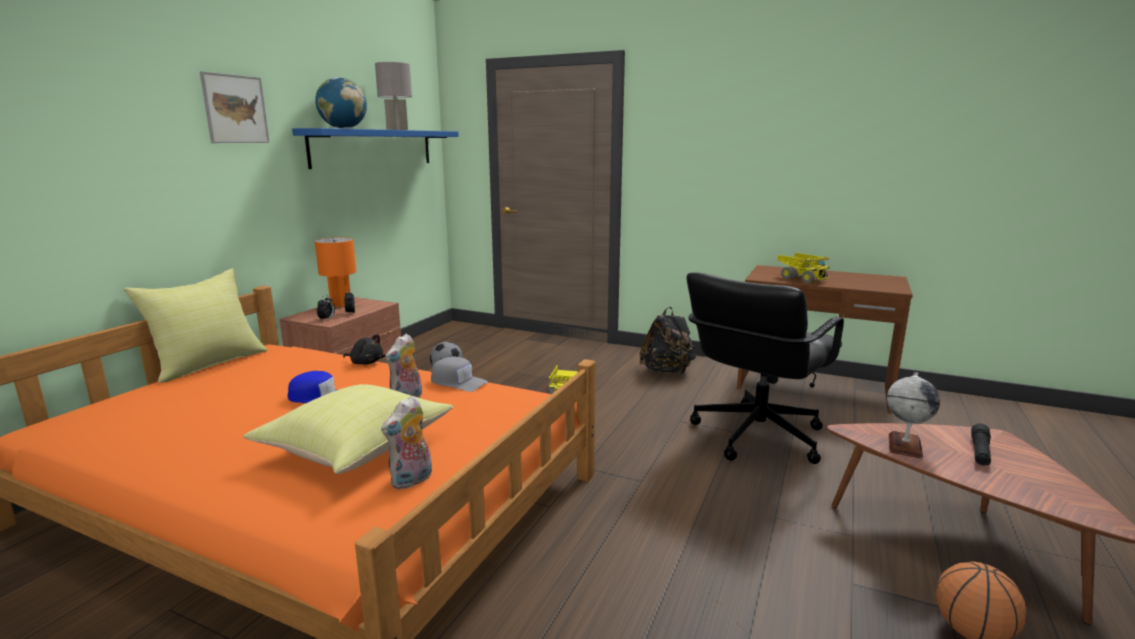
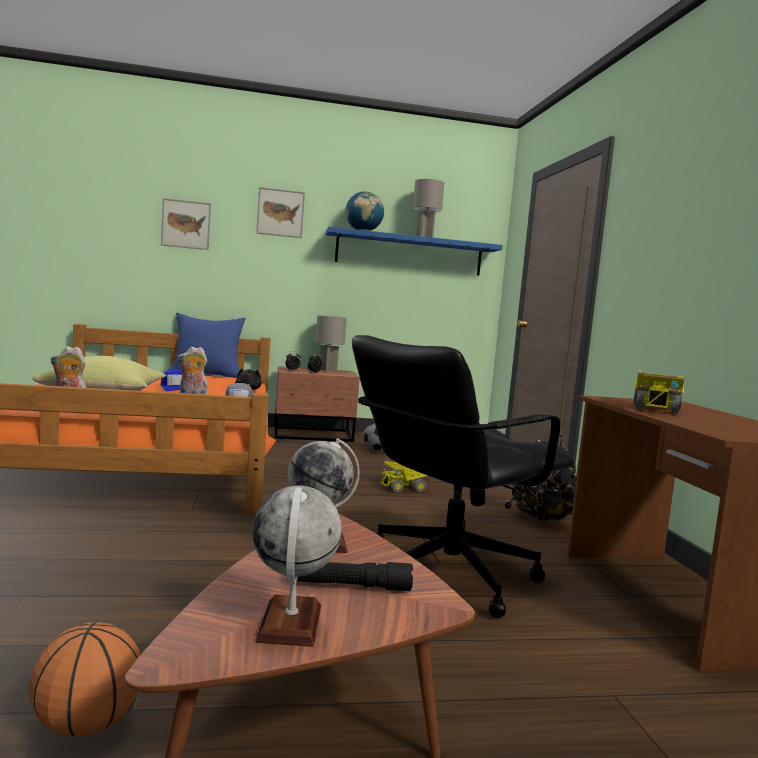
camera: 55 degrees right, 10 degrees down
yellow pillow [123,268,267,383] -> blue pillow [169,313,246,378]
orange table lamp [315,237,356,307] -> grey table lamp [315,315,347,372]
black office chair [687,272,844,464] -> black office chair turned 45 degrees counterclockwise [352,335,574,618]
none -> picture [161,198,211,250]
none -> globe [252,486,342,647]

